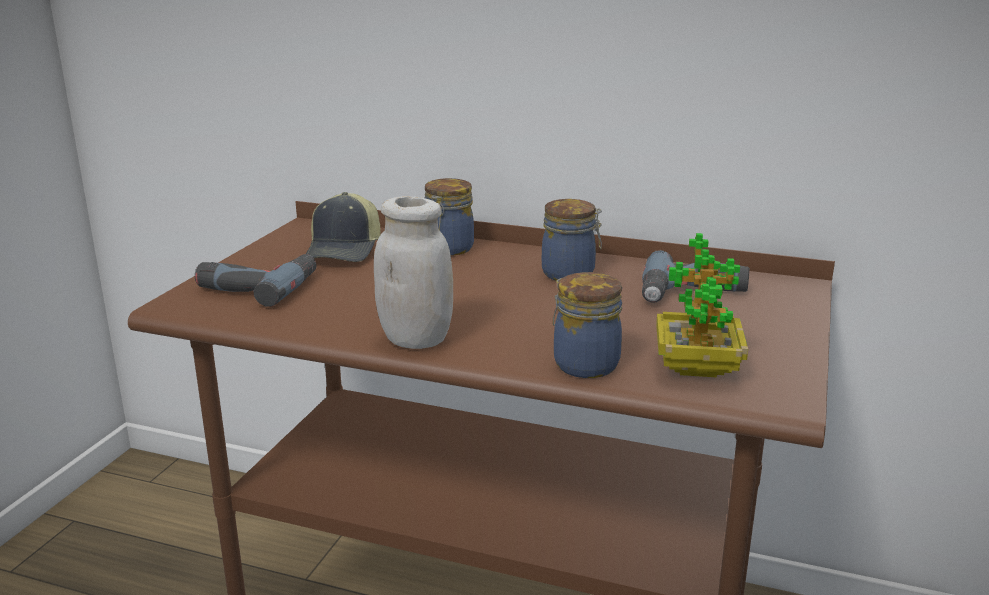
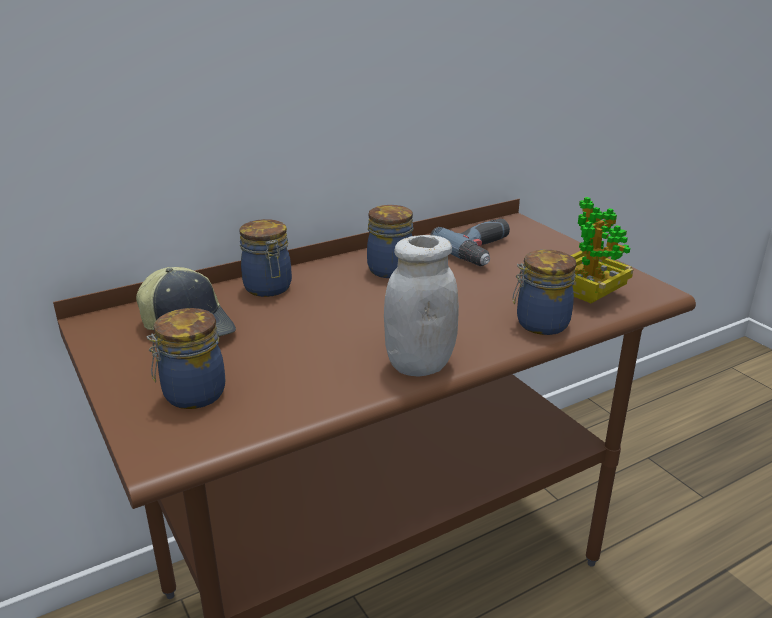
camera: 50 degrees left, 5 degrees up
power drill [195,254,316,307] -> jar [147,308,225,409]

